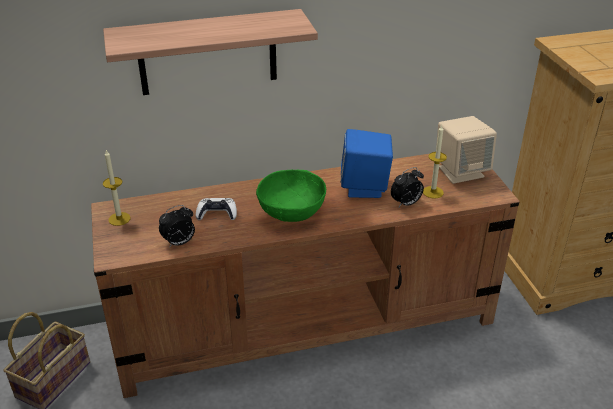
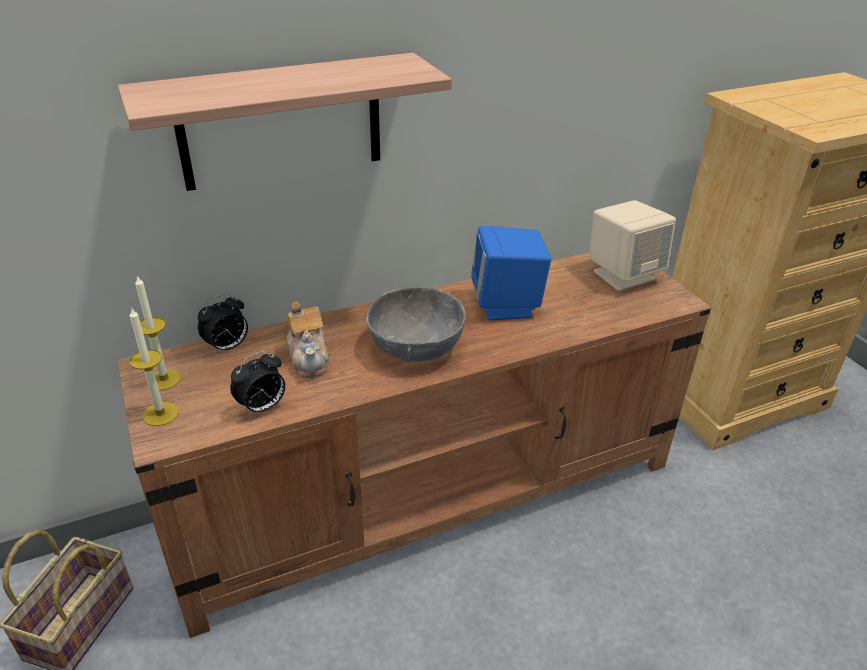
camera: 10 degrees left, 0 degrees up
white game controller [196,198,237,220] -> teapot [286,302,330,378]
green bowl [256,170,326,222] -> grey bowl [366,287,466,362]
alarm clock [391,167,424,207] -> alarm clock moved to [198,294,248,355]
candle [423,125,447,199] -> candle moved to [129,307,179,426]

